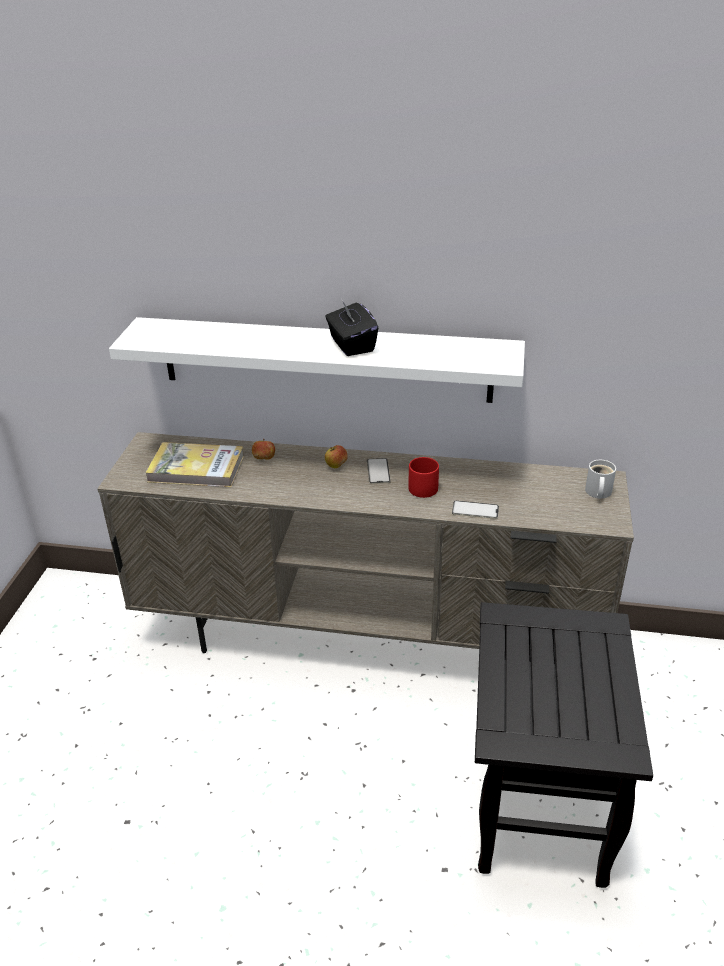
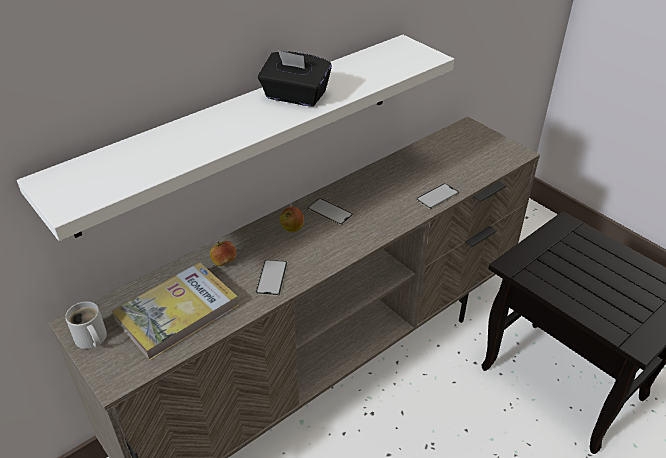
camera: 50 degrees left, 5 degrees up
red mug [408,457,439,498] -> none
white mug [585,460,616,499] -> white mug moved to [65,301,107,349]
none -> phone [256,260,287,296]

